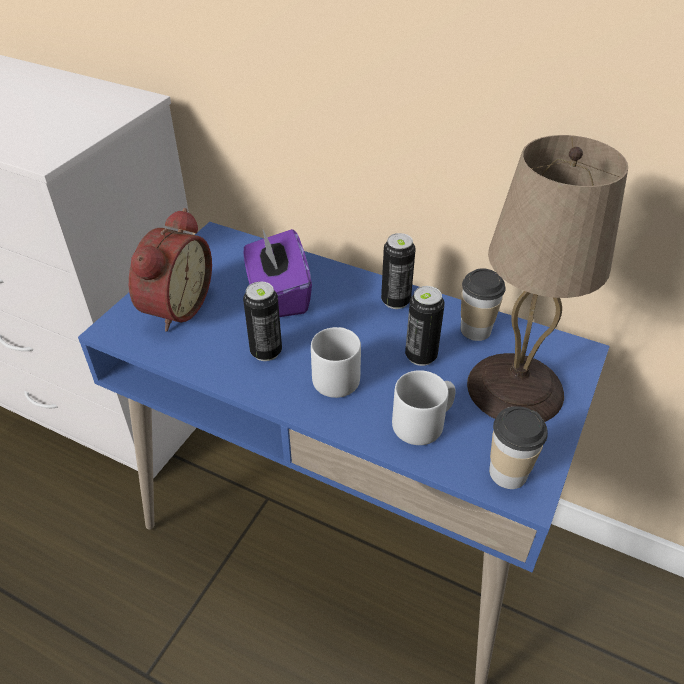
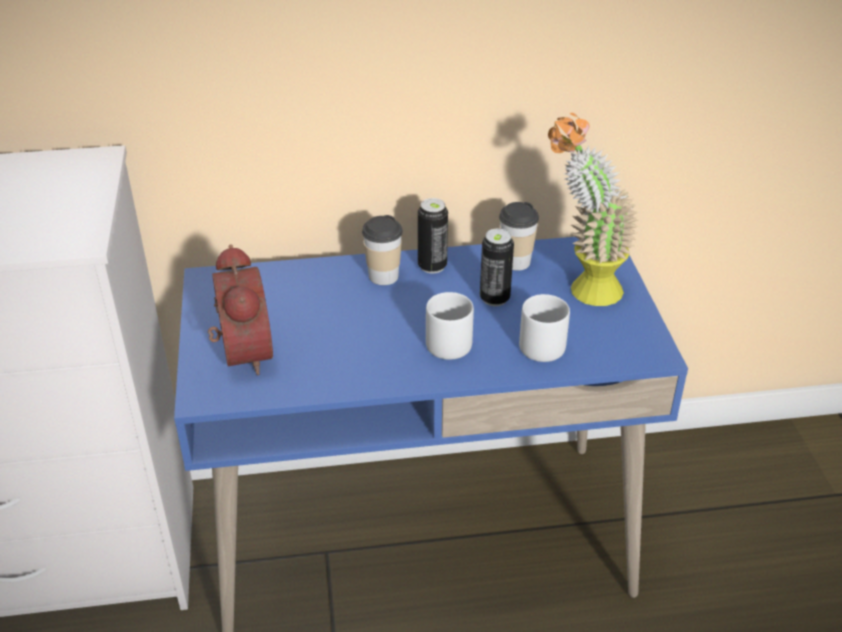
camera: 35 degrees left, 5 degrees down
purple tissue box [243,229,312,317] -> none
can [243,282,282,361] -> none
beige table lamp [467,135,628,422] -> potted plant [548,113,639,306]
cup [489,406,548,489] -> cup moved to [362,215,403,285]

